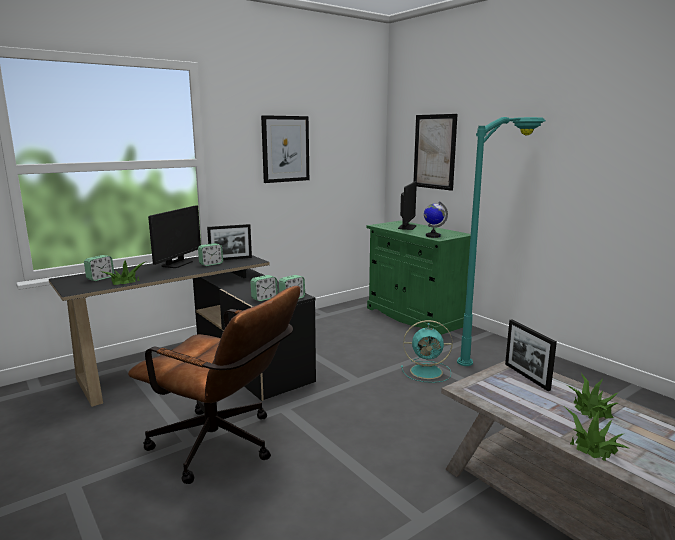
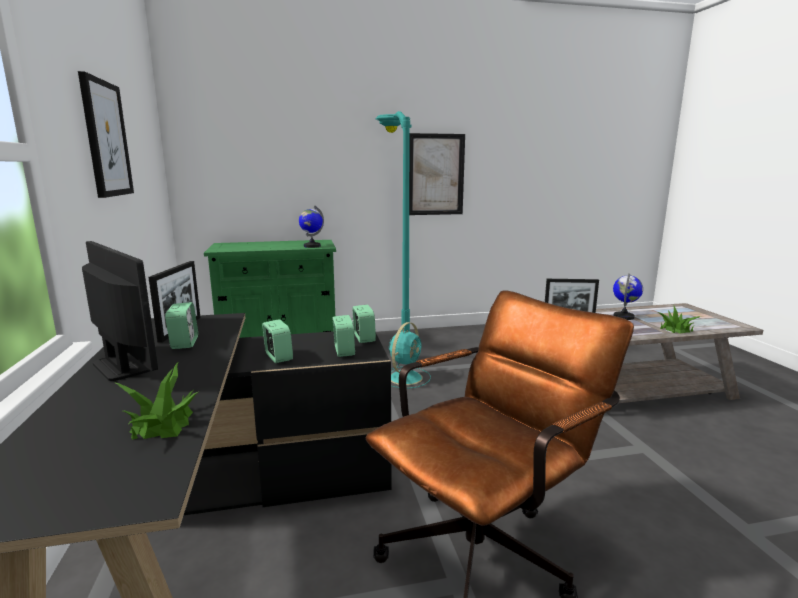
camera: 65 degrees left, 0 degrees up
alarm clock [84,255,114,281] -> alarm clock moved to [262,319,293,363]
monitor [398,181,417,230] -> none
picture [413,114,457,191] -> picture moved to [409,133,465,215]
potted plant [566,373,618,419] -> globe [613,273,643,320]

